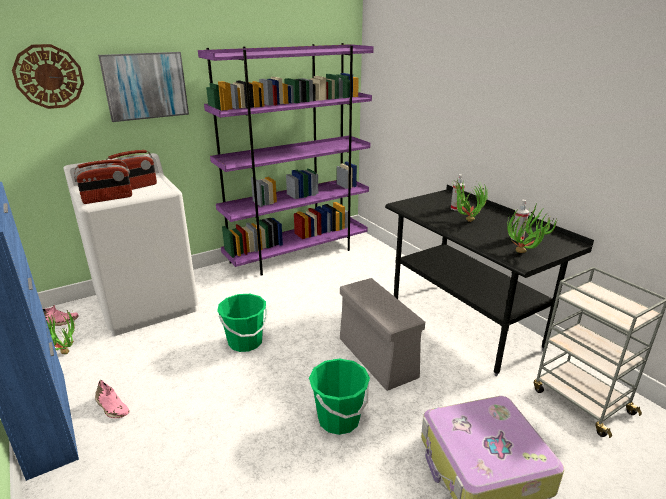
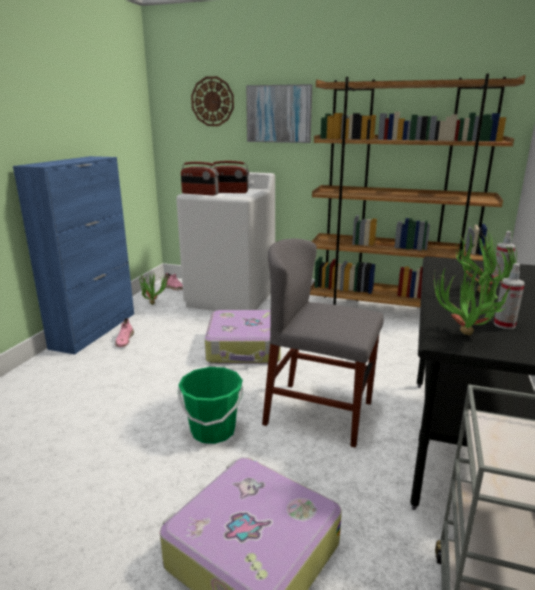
camera: 50 degrees right, 5 degrees down
purple bookcase [198,43,374,276] -> brown bookcase [310,74,526,307]
green bucket [217,294,268,352] -> suitcase [205,310,281,364]
grey storage box [340,278,425,391] -> grey chair [262,239,384,448]

